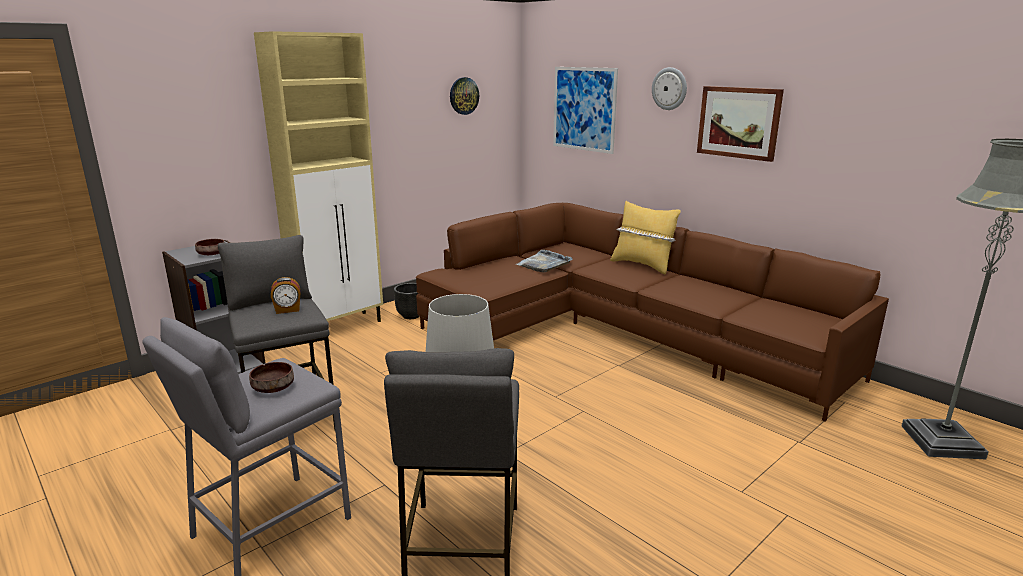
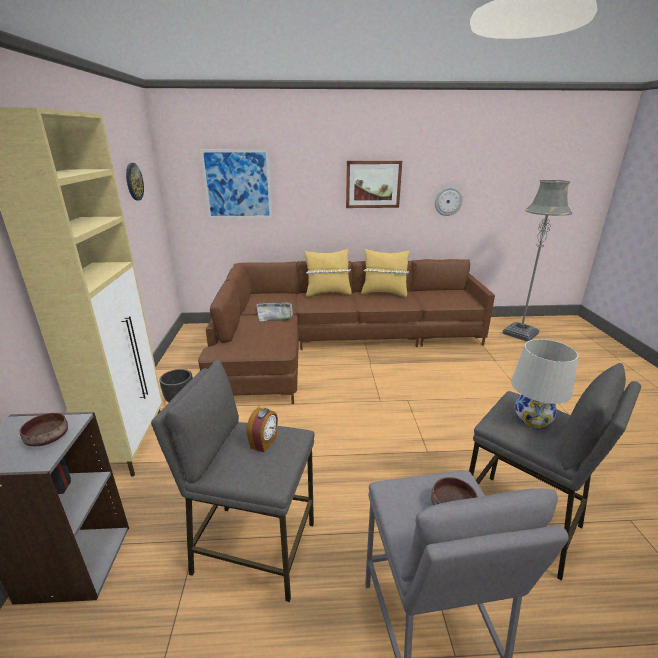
camera: 50 degrees left, 5 degrees up
wall clock [652,67,687,110] -> wall clock moved to [435,187,463,216]
none -> yellow pillow [361,249,410,297]

